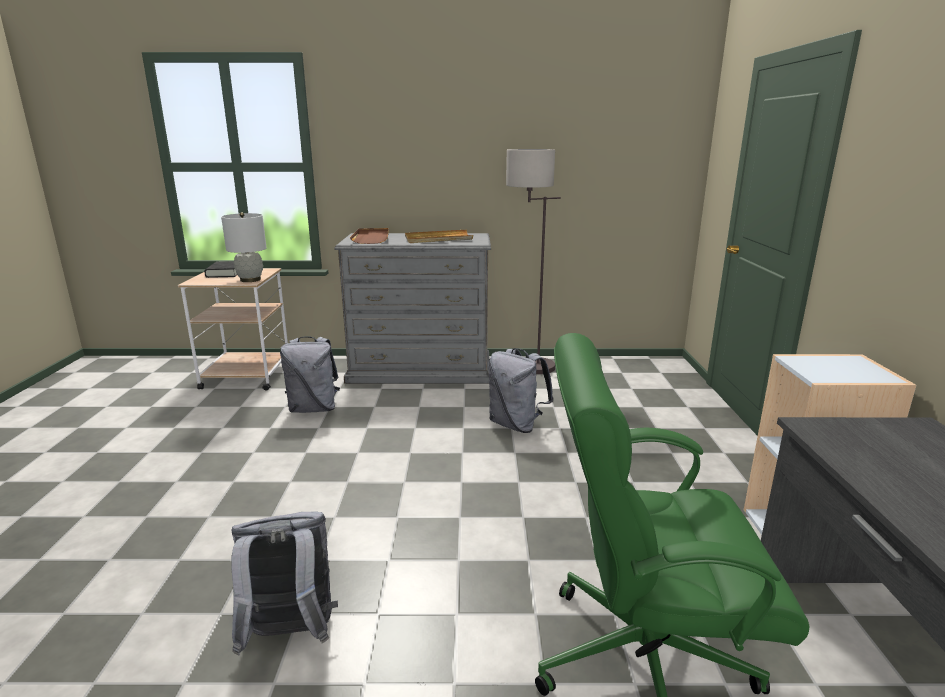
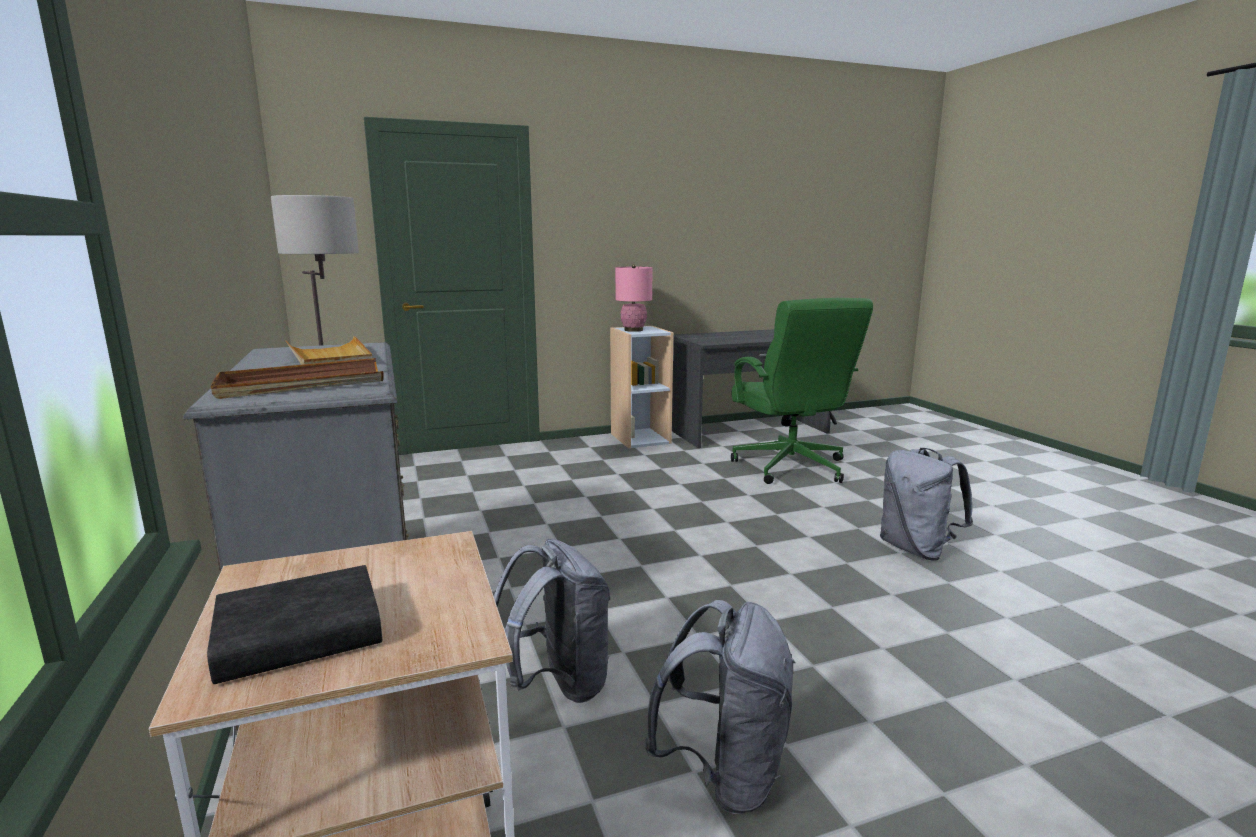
camera: 110 degrees left, 5 degrees down
white table lamp [221,212,267,282] -> none
grey backpack [488,348,554,433] -> grey backpack moved to [644,600,795,814]
none -> pink table lamp [615,264,652,332]

